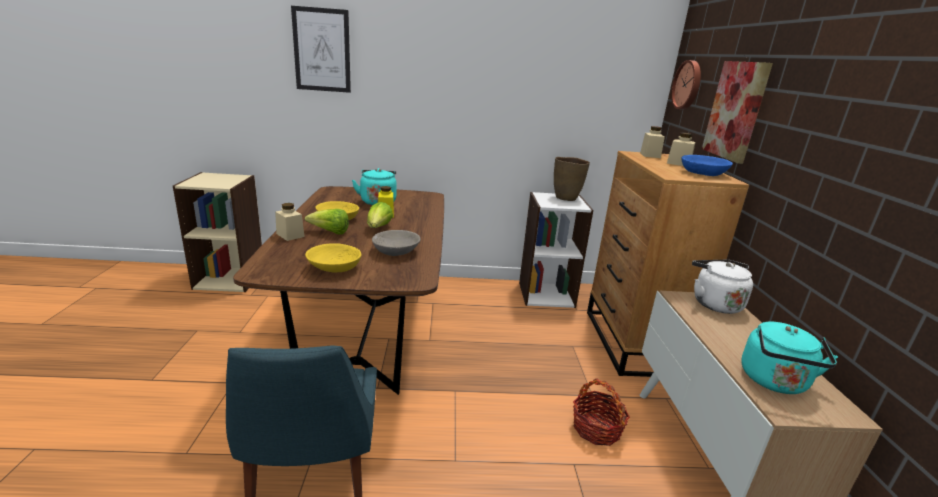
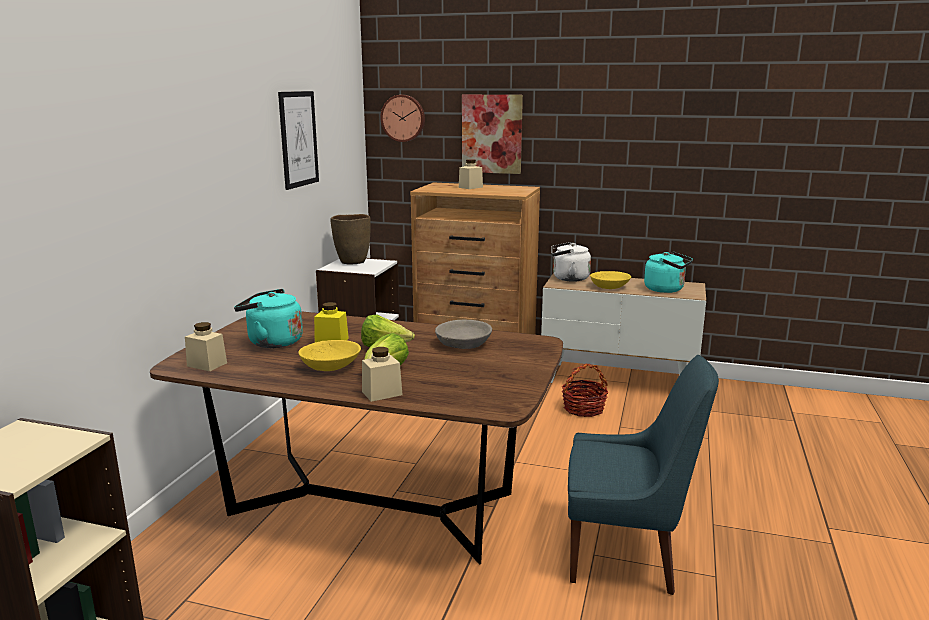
camera: 70 degrees left, 5 degrees down
picture [291,6,351,93] -> picture moved to [278,91,319,190]
yellow bowl [305,243,361,272] -> yellow bowl moved to [590,271,631,289]
beige jar [640,126,665,158] -> beige jar moved to [185,322,227,371]
blue bowl [681,155,733,176] -> none

